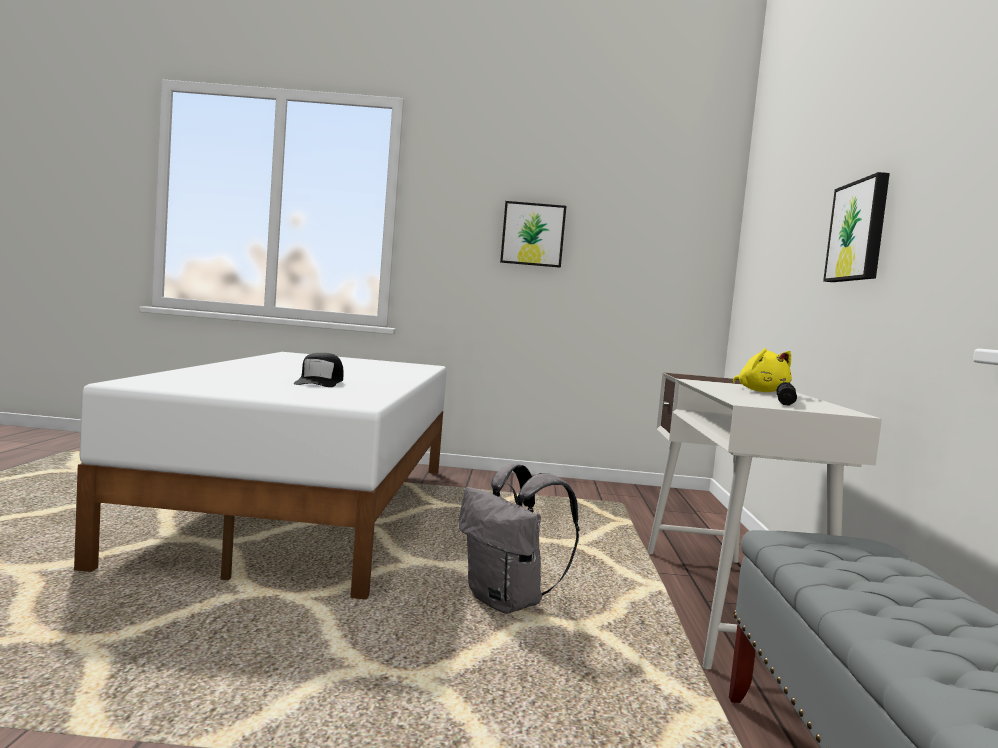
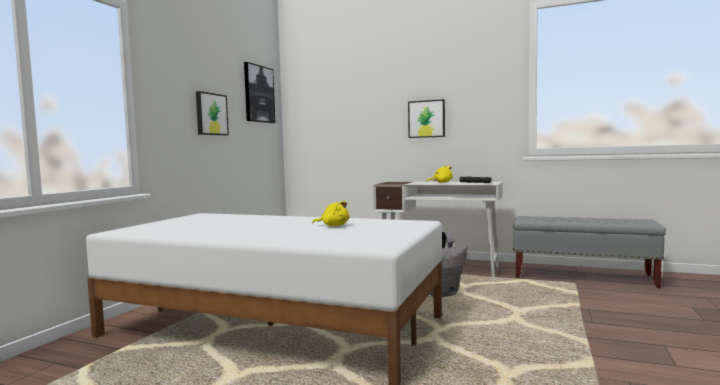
camera: 70 degrees left, 0 degrees up
black cap [294,353,343,387] -> yellow plush toy [312,201,349,226]
none -> picture [244,62,275,123]

